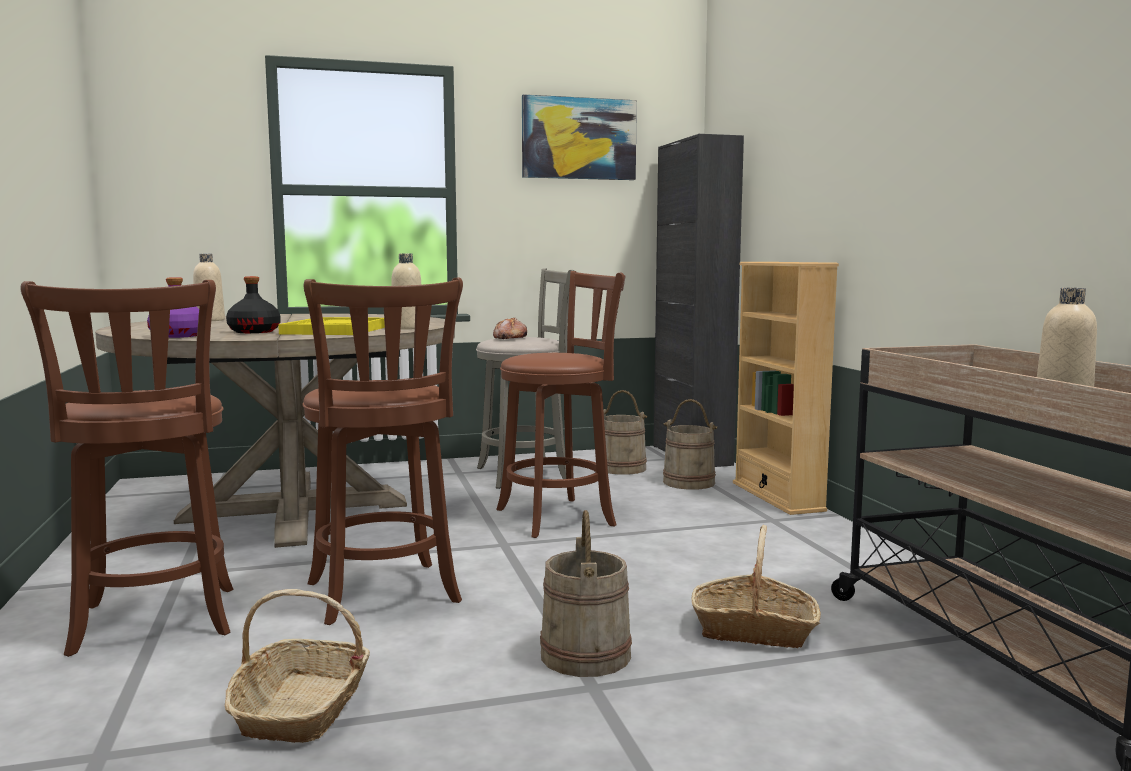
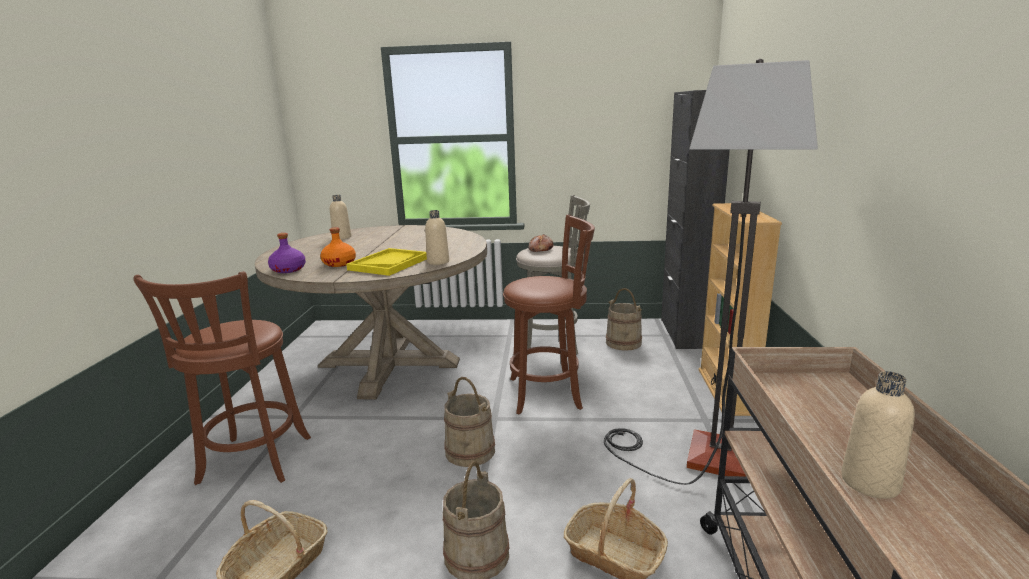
camera: 20 degrees right, 10 degrees up
black bottle [226,276,281,333] -> orange bottle [320,227,356,267]
brown stool [302,278,463,625] -> none
picture [522,94,637,180] -> none
beige bucket [663,399,717,490] -> beige bucket moved to [444,377,495,467]
none -> floor lamp [604,59,818,485]

